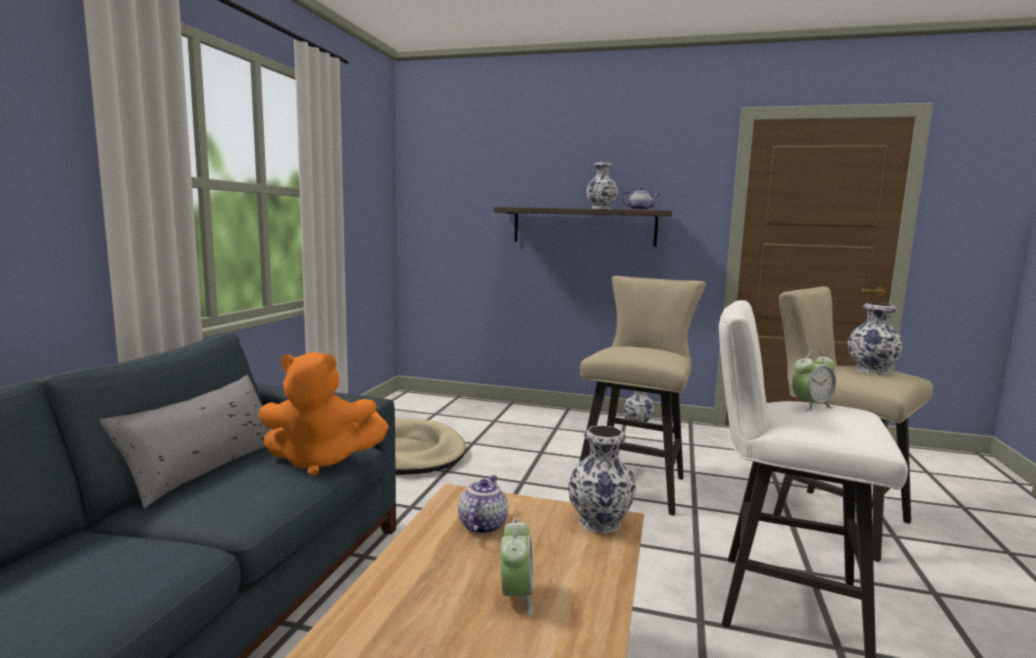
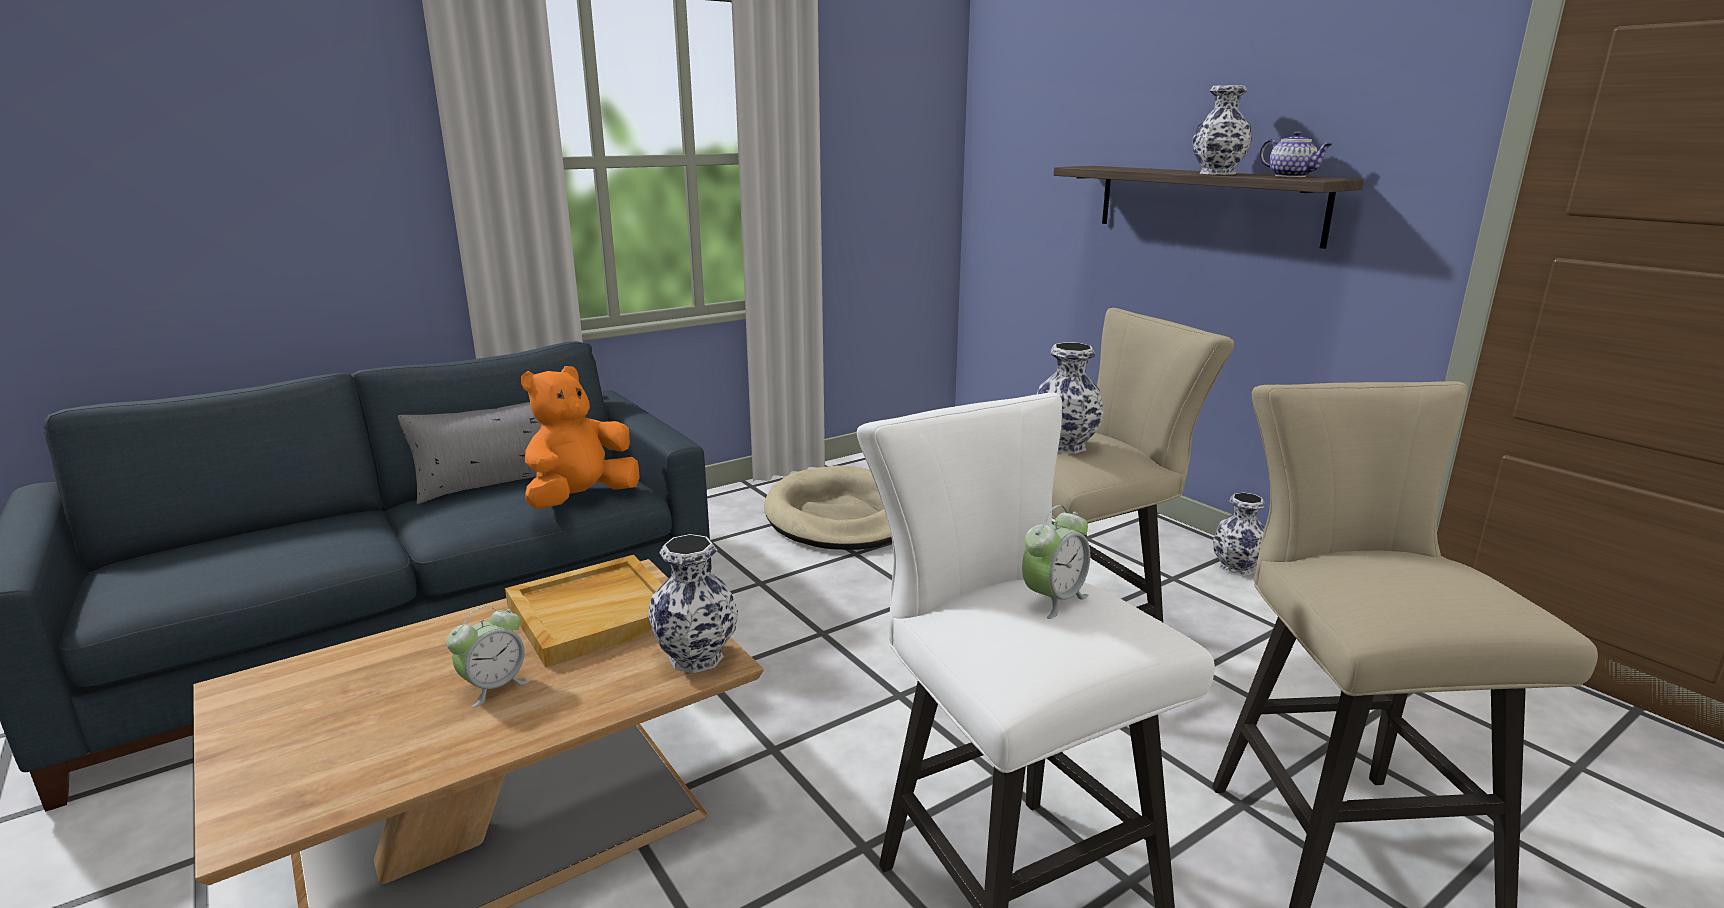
camera: 40 degrees right, 10 degrees up
orange plush toy [258,352,389,476] -> orange plush toy turned 90 degrees clockwise [521,366,640,509]
teapot [458,475,508,534] -> beige tray [505,555,662,667]
alarm clock [792,350,836,411] -> alarm clock turned 60 degrees counterclockwise [1022,505,1090,619]
vase [848,303,903,375] -> vase moved to [1037,342,1104,454]

